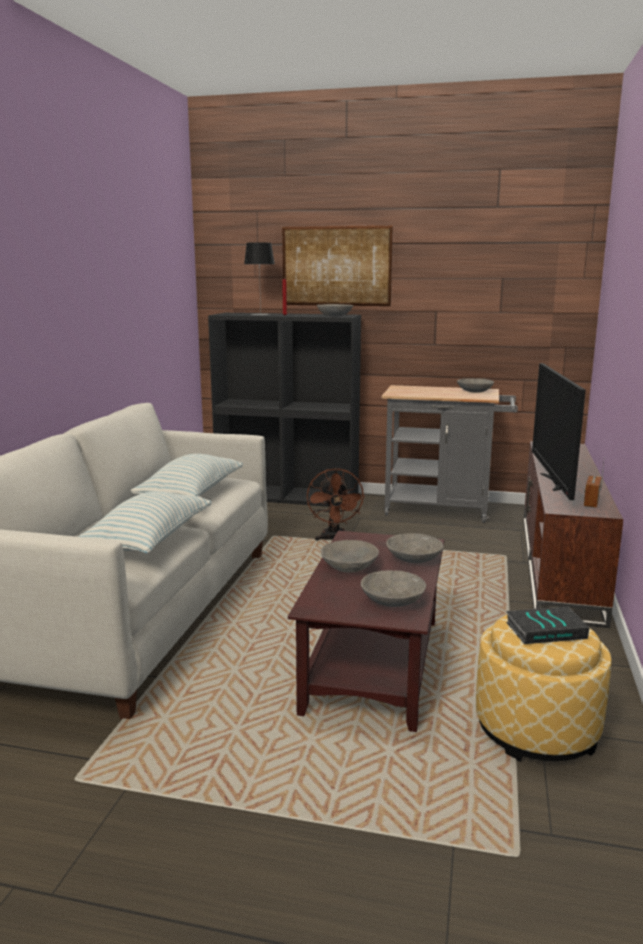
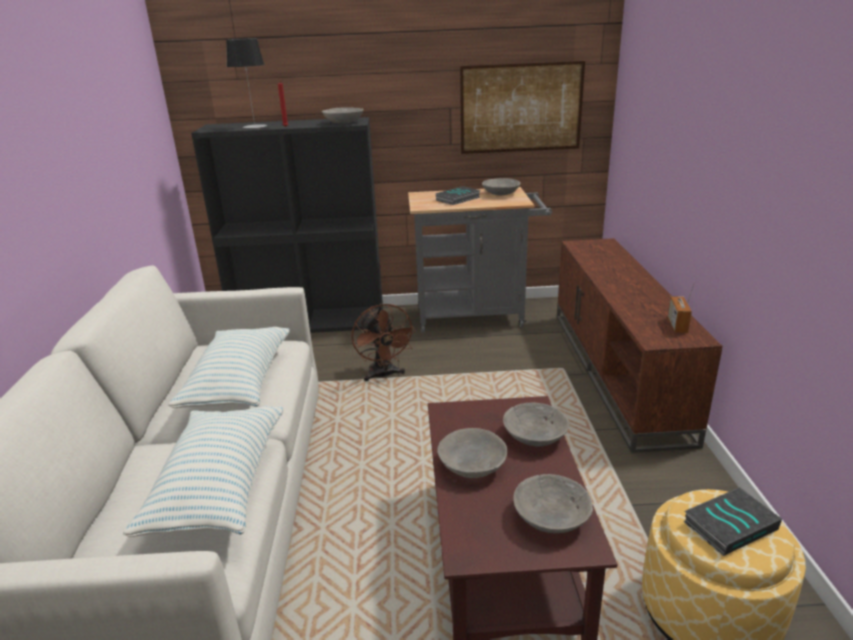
camera: 15 degrees left, 10 degrees up
picture [282,226,393,306] -> picture moved to [460,61,585,154]
television [532,363,586,500] -> none
none -> book [436,186,480,205]

